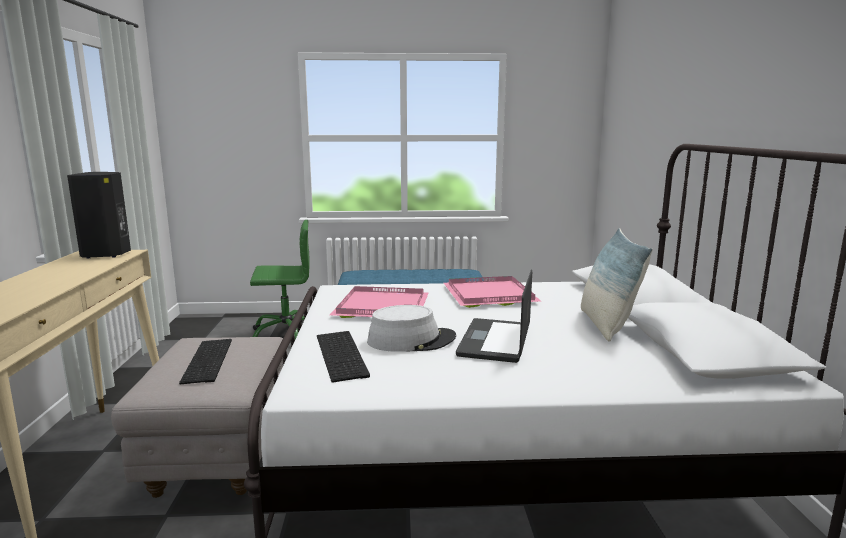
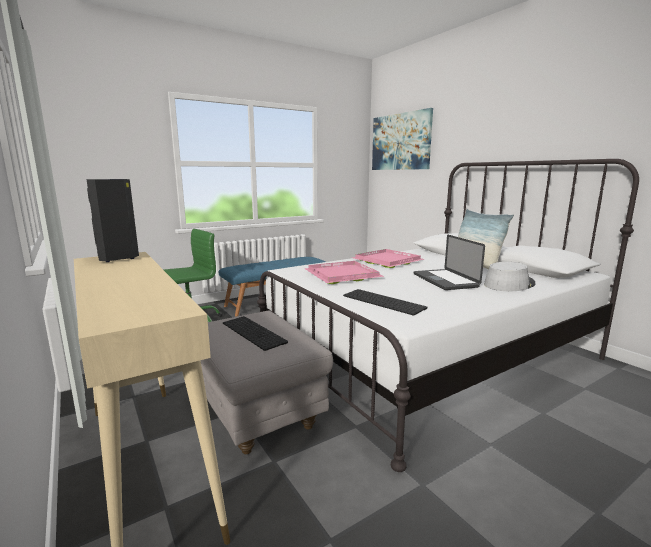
camera: 30 degrees left, 0 degrees up
grey hat [367,305,456,352] -> grey hat moved to [484,262,536,291]
none -> picture [372,108,433,170]

